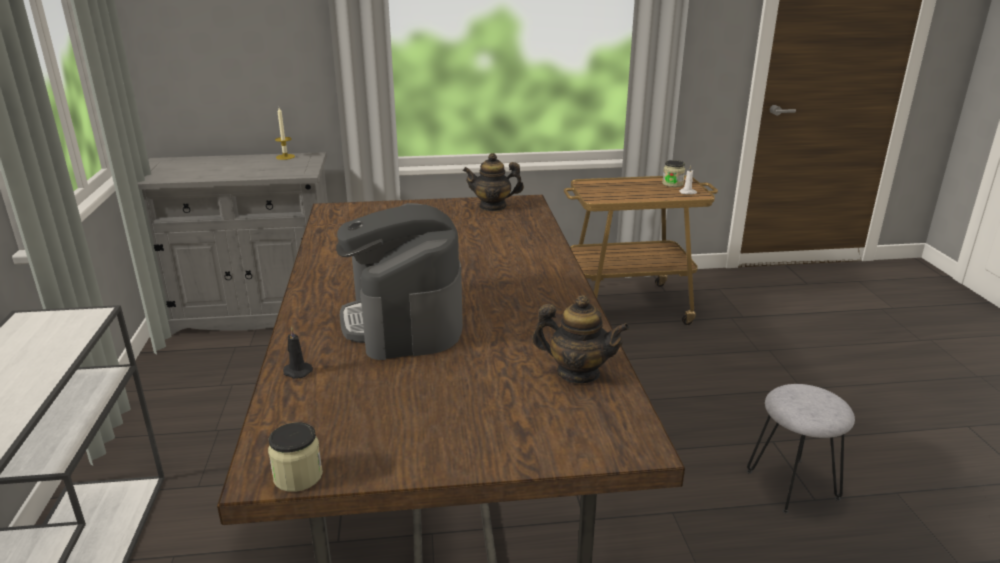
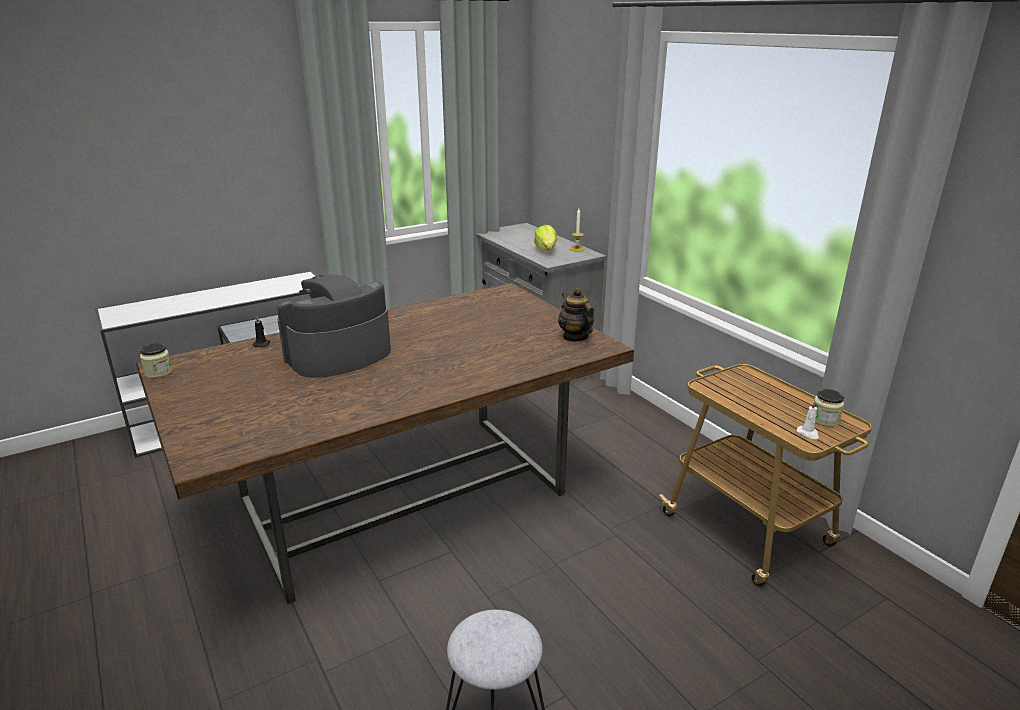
camera: 65 degrees right, 0 degrees up
teapot [532,295,630,383] -> none
none -> lettuce [534,225,557,251]

